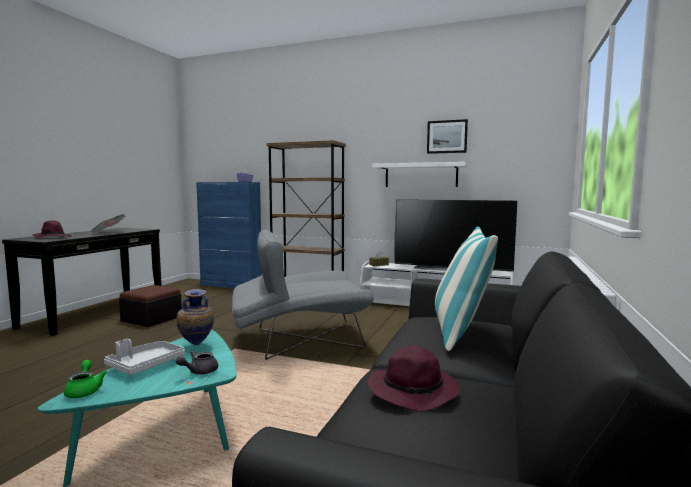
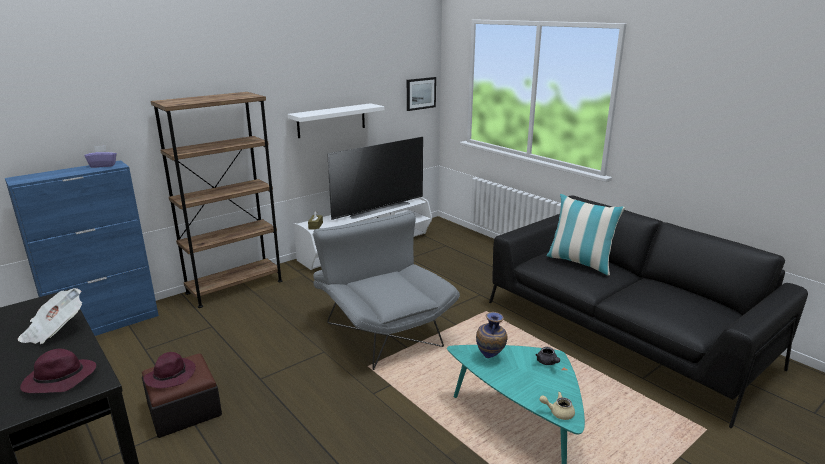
camera: 60 degrees left, 15 degrees up
green teapot [64,360,107,398] -> beige teapot [539,392,575,420]
grey tray [104,339,185,375] -> none
grey armchair [232,230,374,360] -> grey armchair turned 135 degrees clockwise [313,211,460,370]
purple hat [368,346,460,411] -> purple hat moved to [143,352,196,389]
picture [427,119,468,154] -> picture moved to [407,77,436,111]

